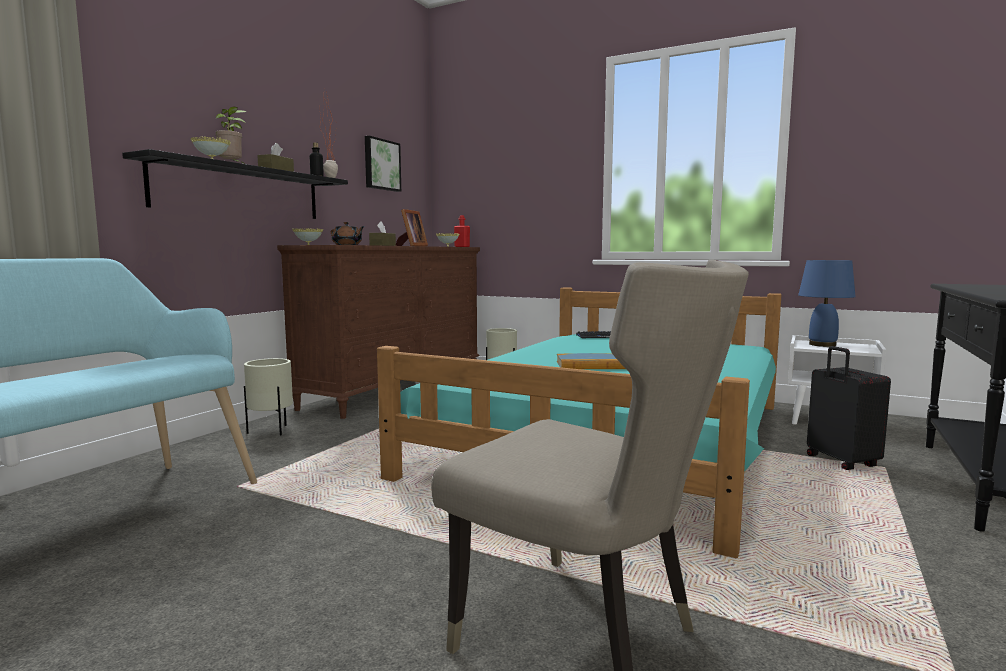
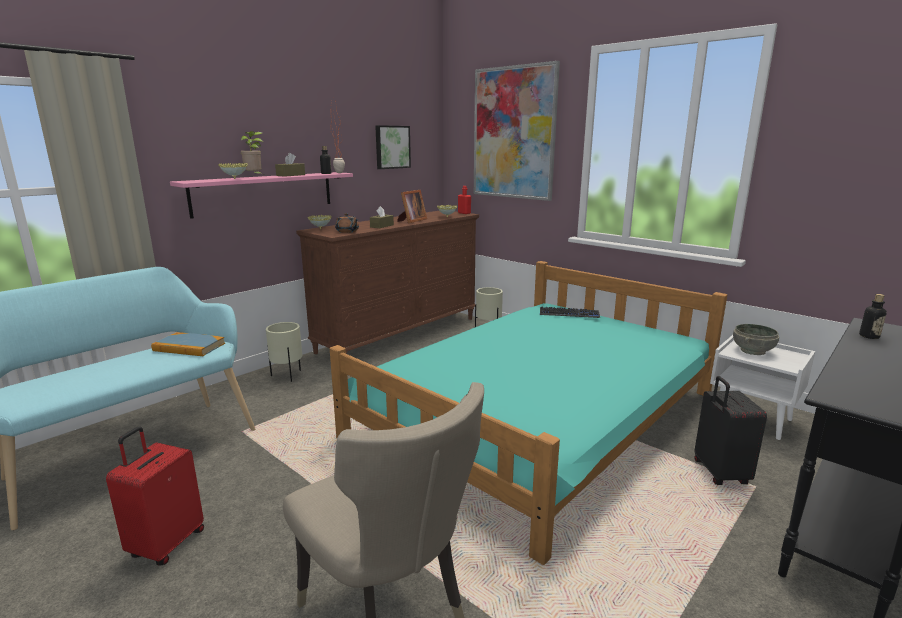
camera: 15 degrees right, 10 degrees up
black shelf [122,149,348,219] -> pink shelf [170,172,353,219]
book [557,353,626,369] -> book moved to [151,332,225,356]
blue table lamp [798,260,856,347] -> grey bowl [733,324,779,355]
none -> red suitcase [106,426,204,566]
none -> picture [474,61,560,201]
none -> bottle [859,294,887,339]

